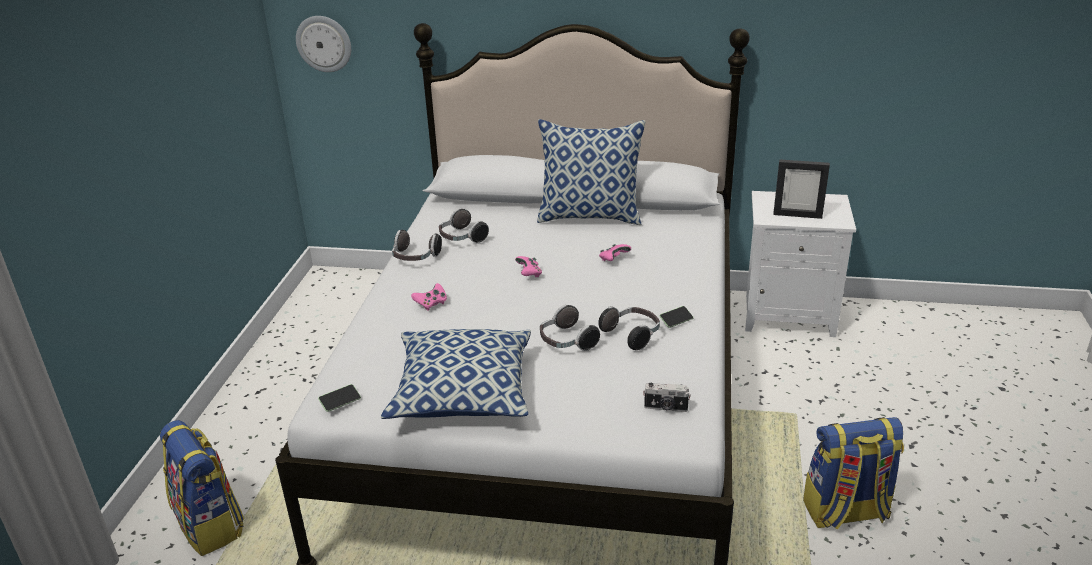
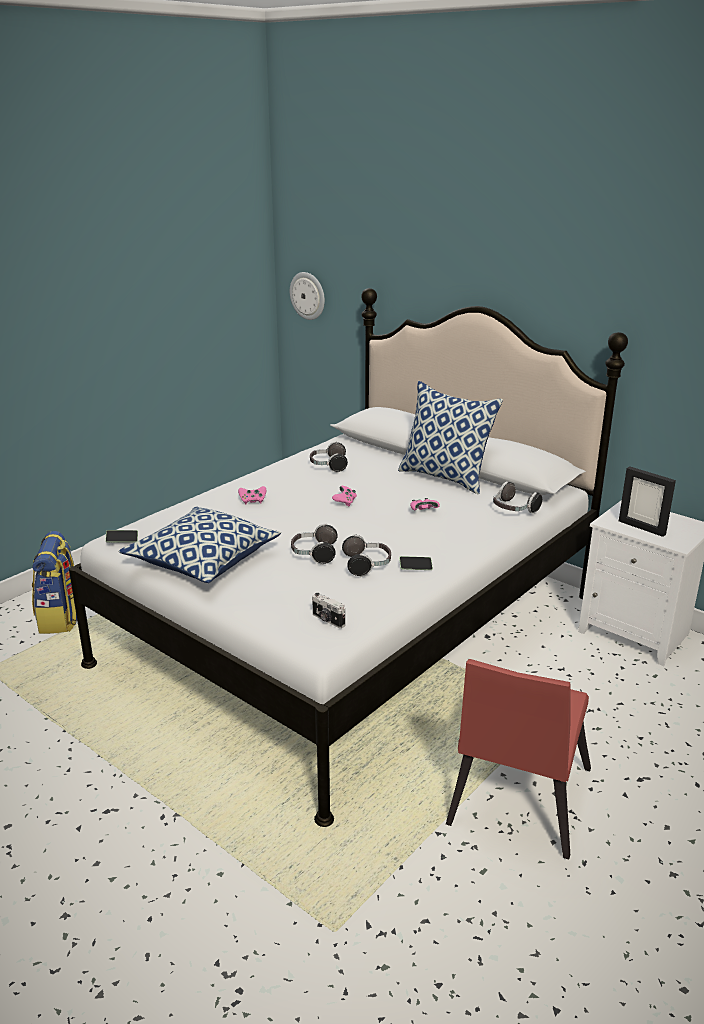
camera: 30 degrees right, 5 degrees down
headphones [392,230,442,261] -> headphones moved to [493,481,542,514]
backpack [803,417,904,530] -> red chair [446,659,591,859]

